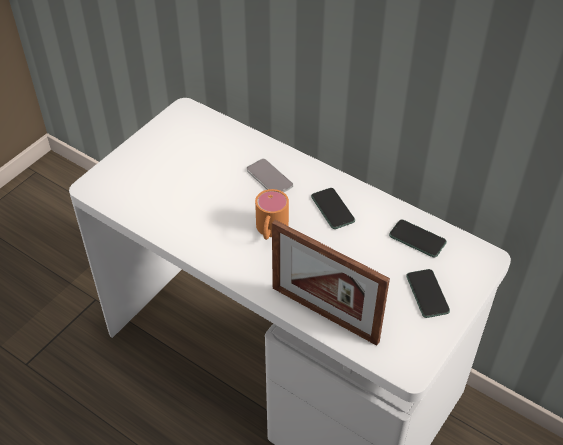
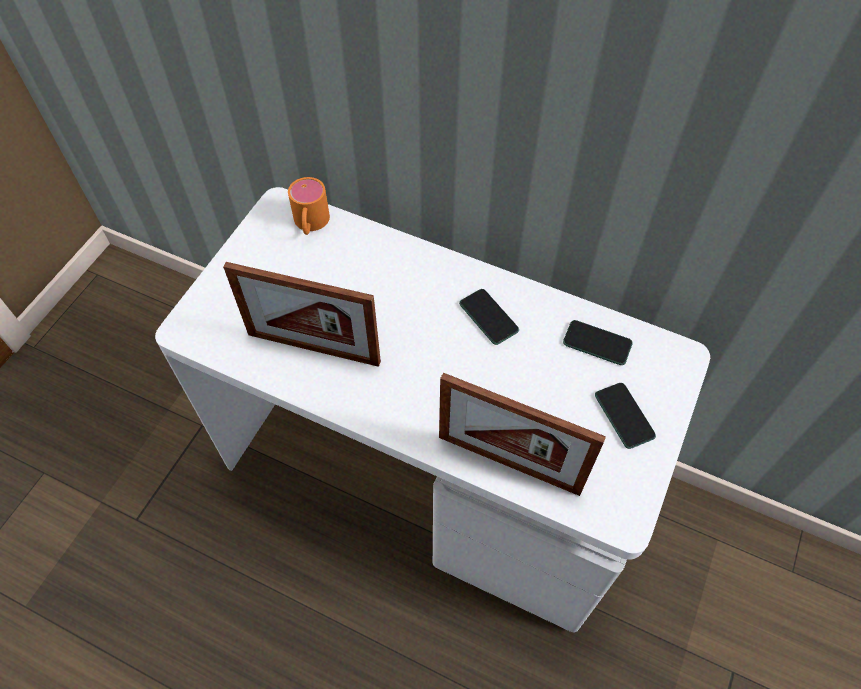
camera: 10 degrees left, 10 degrees up
phone [246,159,293,192] -> none
orange mug [255,189,289,240] -> orange mug moved to [288,177,330,235]
none -> picture frame [223,262,381,367]

